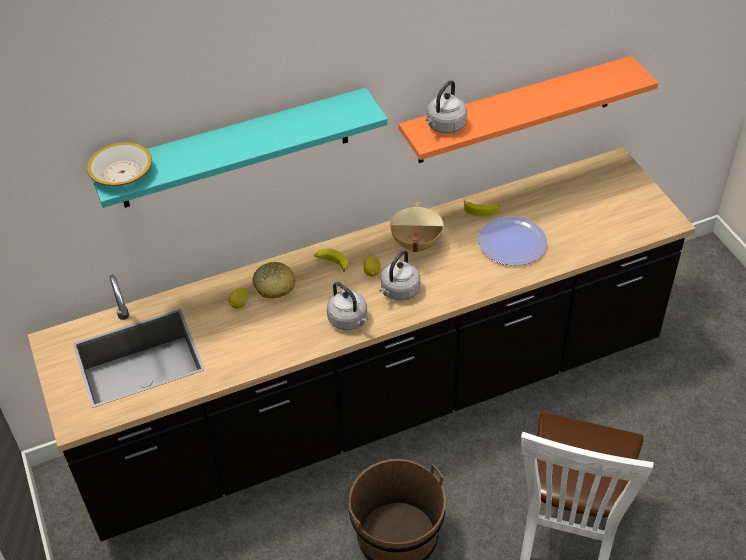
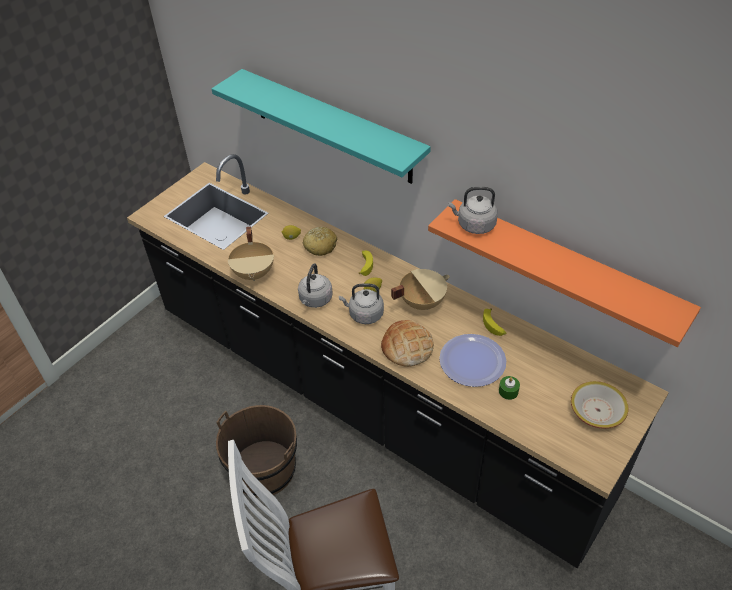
camera: 60 degrees right, 0 degrees up
bowl [87,142,152,186] -> bowl moved to [571,381,629,429]
none -> beige cooking pot [227,226,274,281]
none -> bread [381,320,434,367]
none -> green candle [499,376,520,400]

